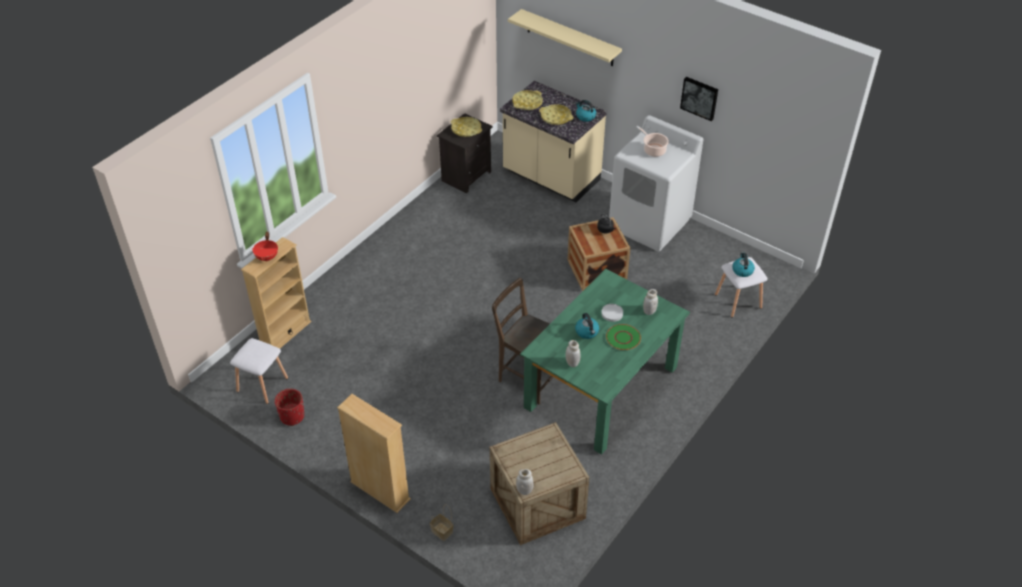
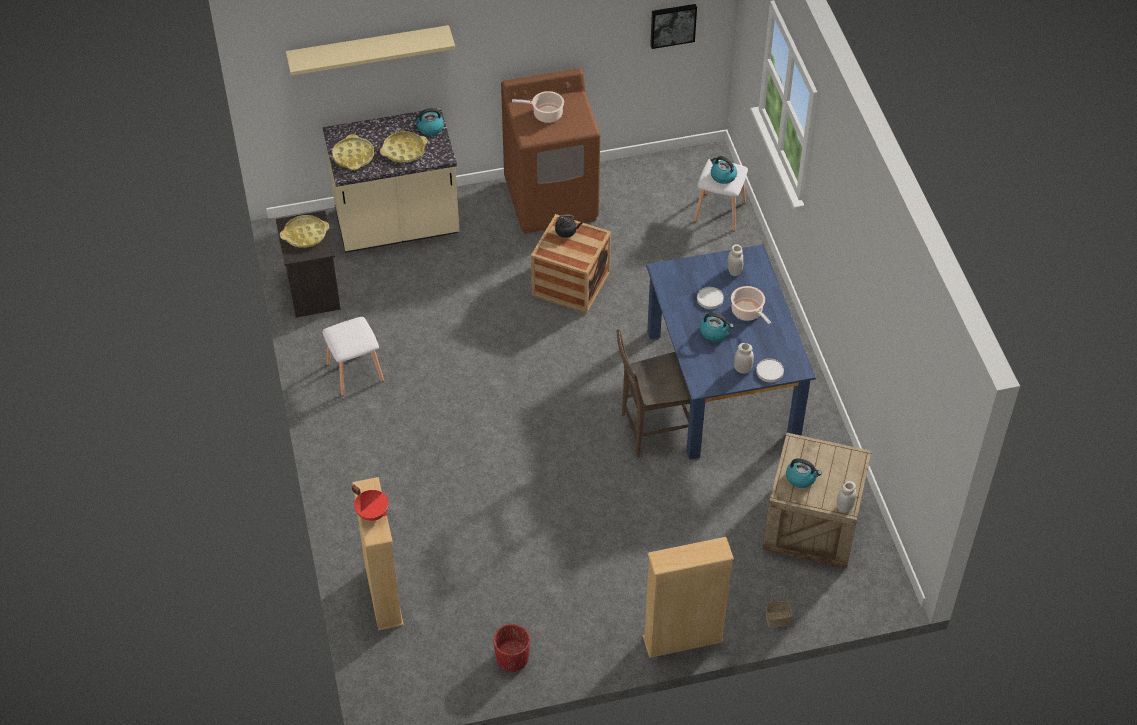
camera: 50 degrees left, 5 degrees up
white stool [230,338,288,404] -> white stool moved to [322,317,384,396]
green dining table [520,269,690,455] -> blue dining table [646,244,816,460]
green plate [606,324,641,350] -> cooking pot [731,286,771,324]
white washing machine [609,115,703,252] -> brown washing machine [501,68,600,233]
picture [680,77,718,121] -> picture moved to [650,4,697,49]
none -> white plate [756,359,784,382]
none -> kettle [786,458,822,488]

